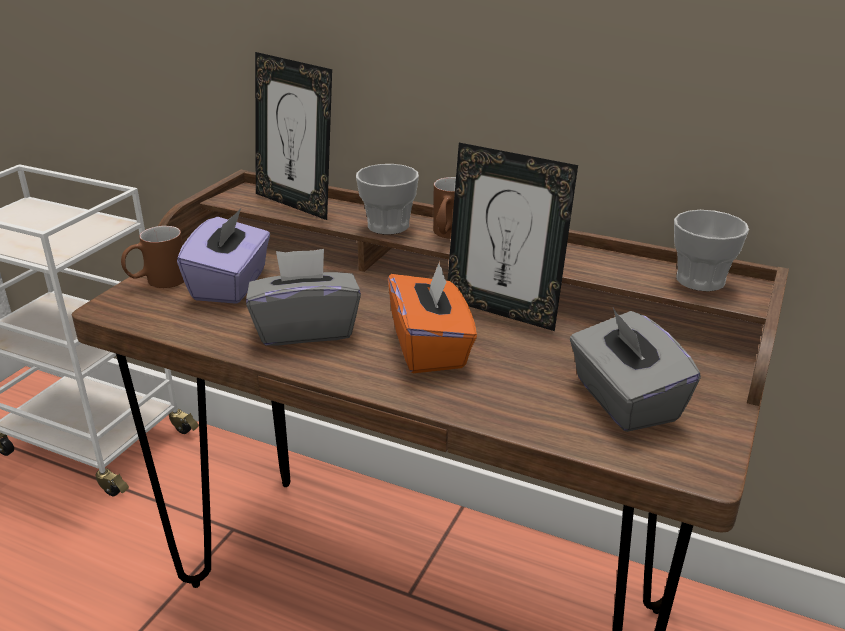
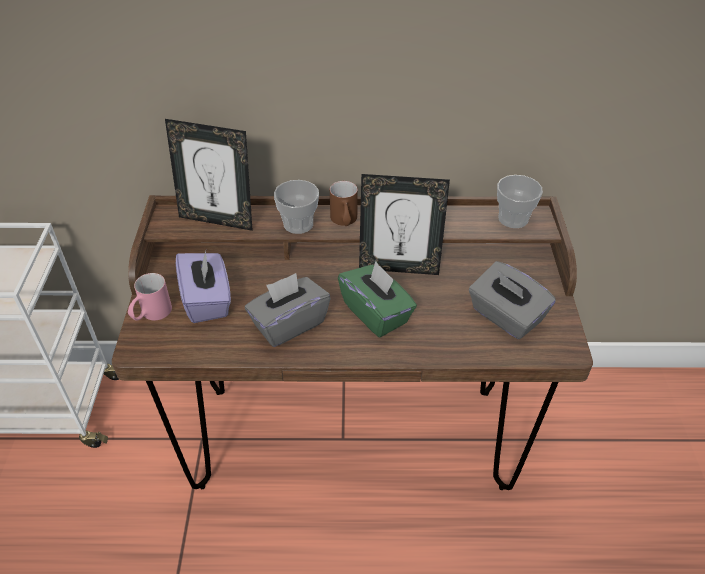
camera: 25 degrees left, 15 degrees up
brown mug [121,226,184,288] -> pink mug [128,273,172,321]
orange tissue box [388,261,477,373] -> green tissue box [338,261,417,337]

